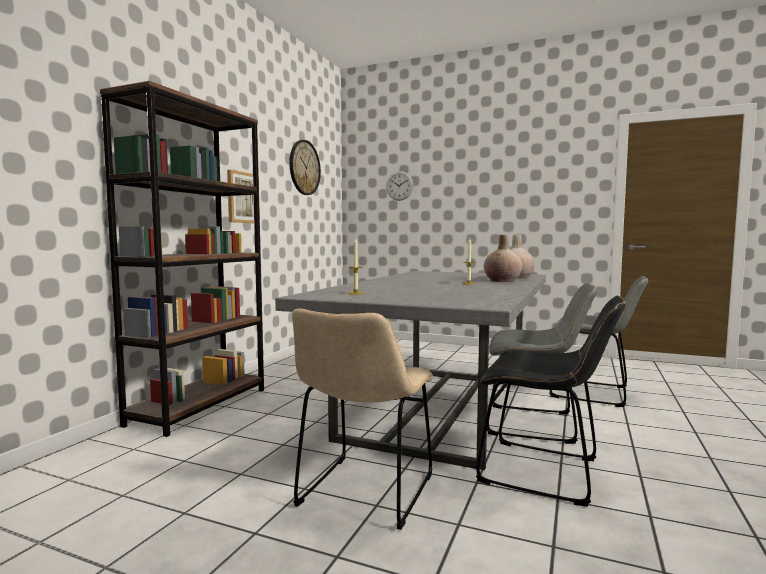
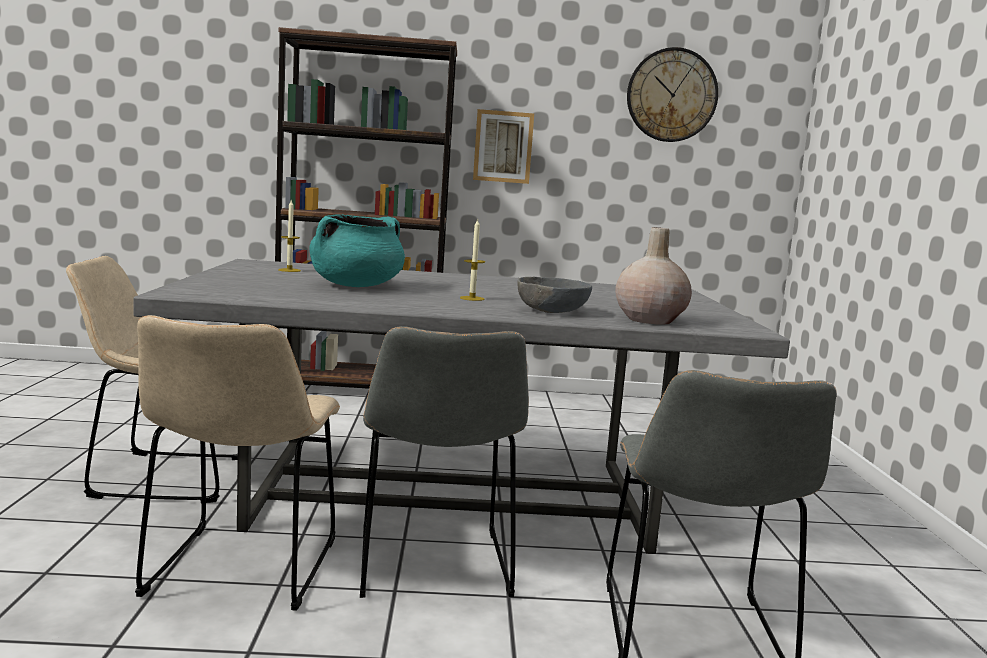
camera: 65 degrees right, 5 degrees up
wall clock [386,171,413,201] -> none
black chair [476,296,626,506] -> beige chair [135,315,340,611]
beige vase [484,234,522,282] -> grey bowl [518,277,592,313]
none -> turquoise cooking pot [309,214,405,287]

